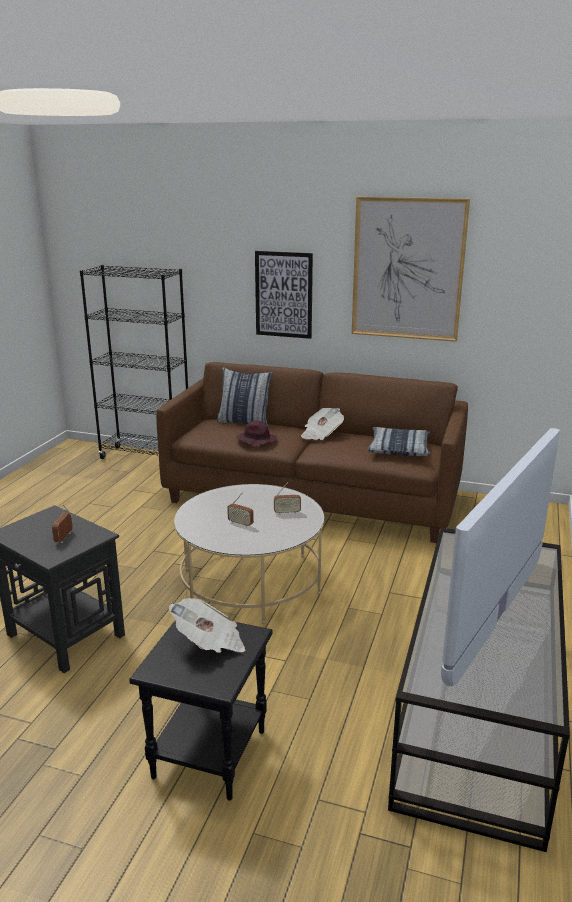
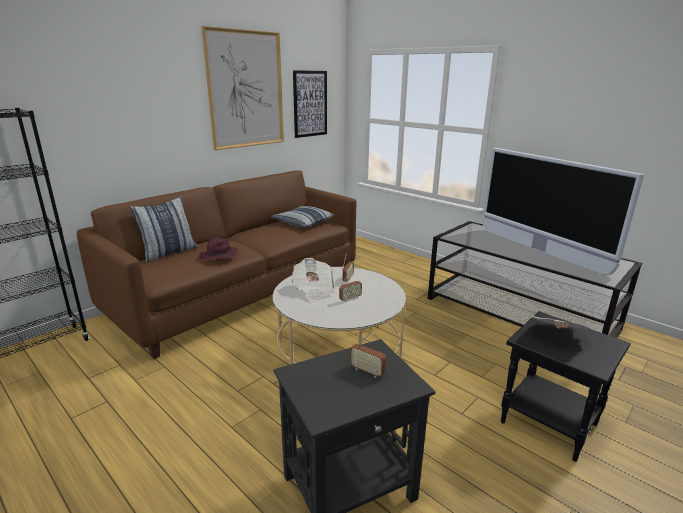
camera: 65 degrees left, 0 degrees up
picture [255,251,313,339] -> picture moved to [293,70,327,138]
newspaper [301,408,344,440] -> newspaper moved to [292,258,335,302]

